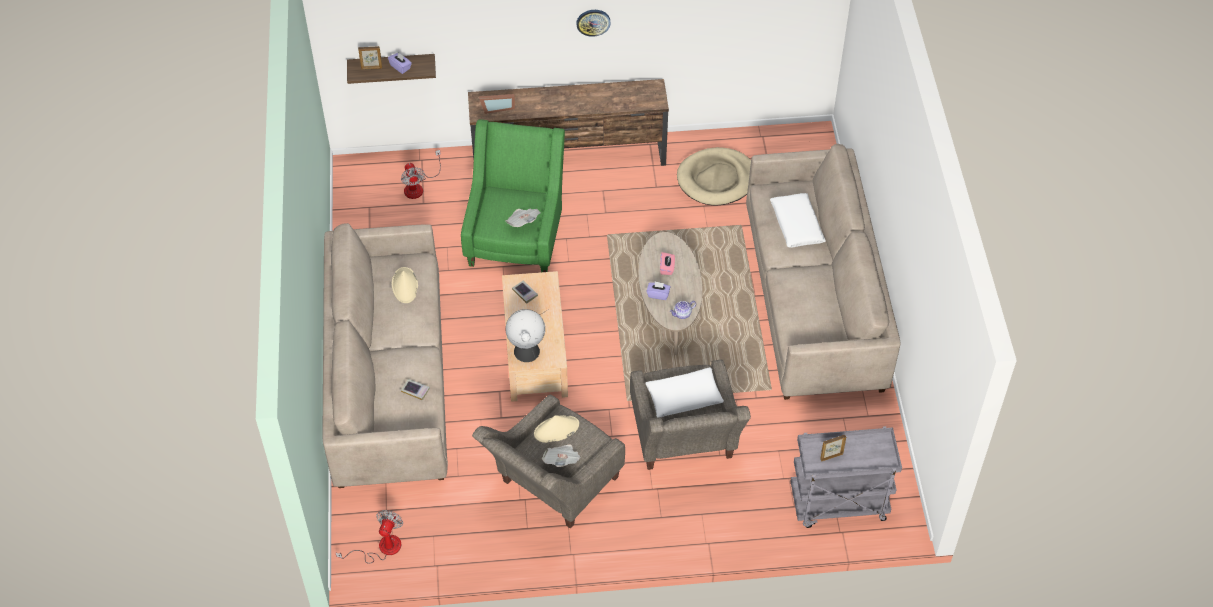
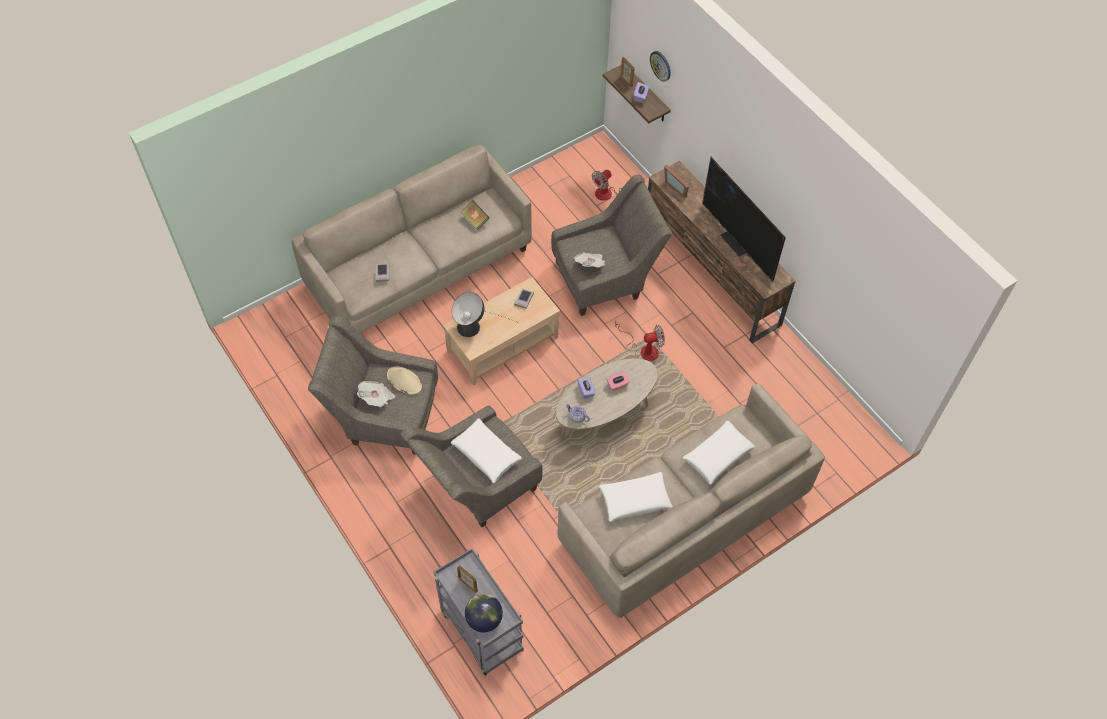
camera: 60 degrees right, 5 degrees up
fan [335,510,403,564] -> fan moved to [615,320,665,361]
beige hat [392,267,418,303] -> book [461,200,490,230]
green armchair [461,119,565,272] -> grey armchair [551,175,672,316]
wall clock [576,10,611,37] -> wall clock moved to [650,51,671,82]
beige dog bed [677,147,751,206] -> none
none -> globe [465,594,503,632]
none -> white pillow [599,472,673,522]
none -> television [702,157,786,282]

